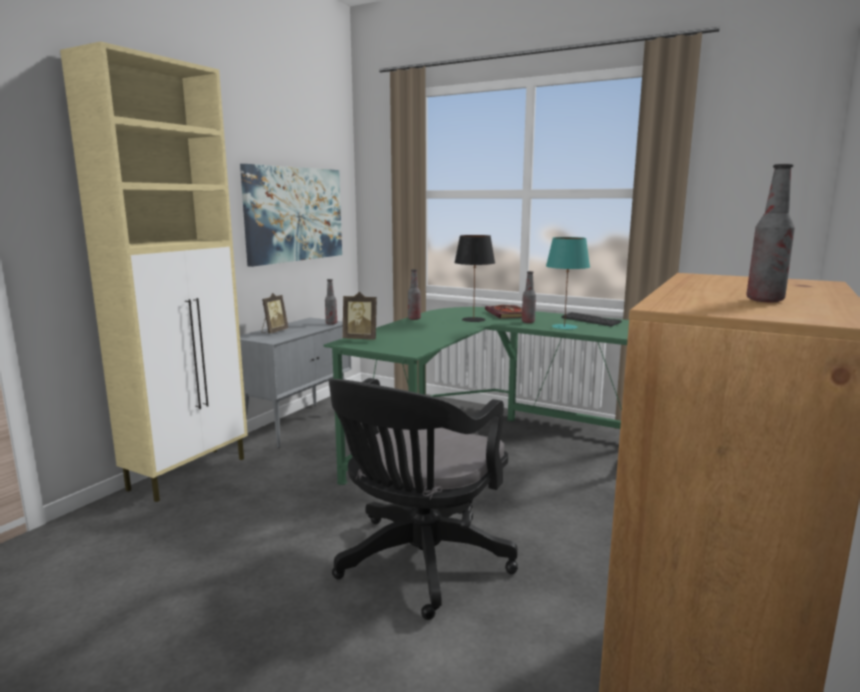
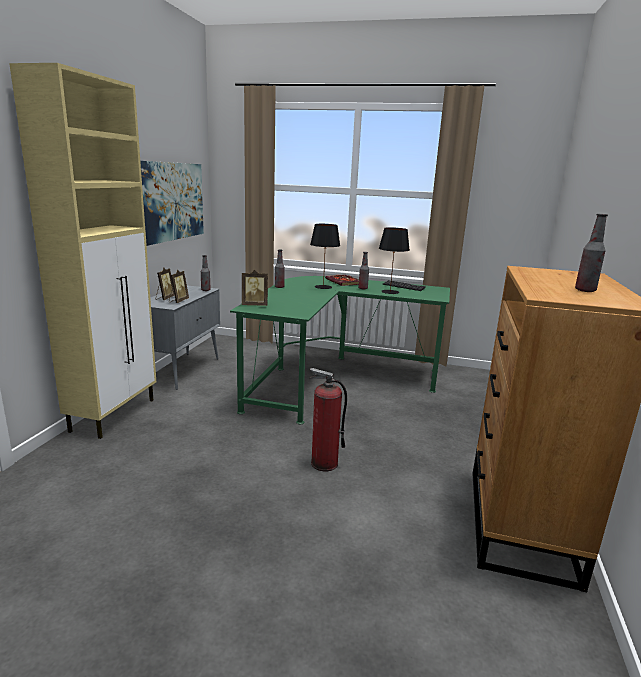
camera: 15 degrees left, 5 degrees up
black office chair [329,378,518,620] -> fire extinguisher [310,368,347,471]
turquoise table lamp [546,237,590,330] -> black table lamp [379,227,410,294]
none -> picture frame [169,270,189,303]

